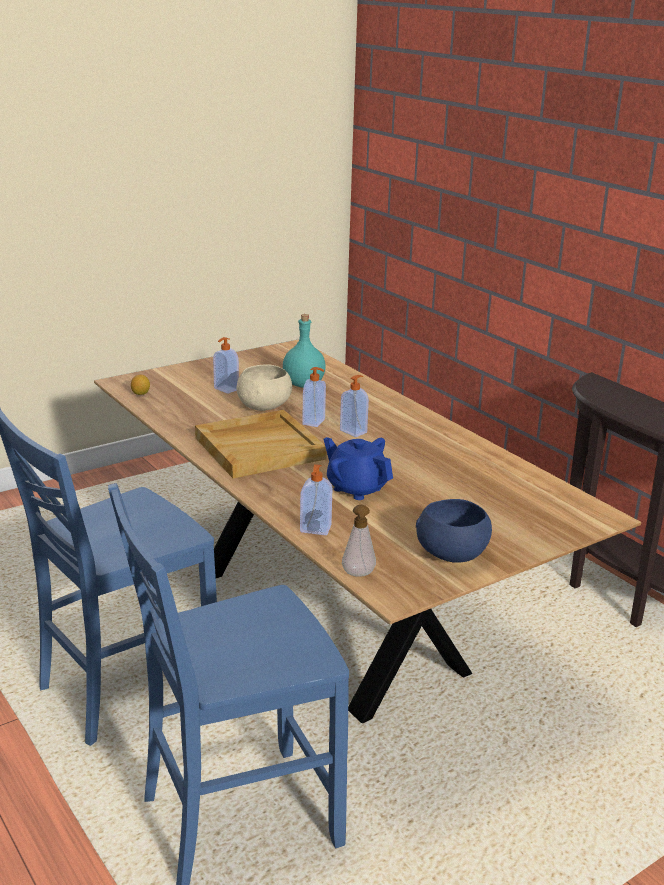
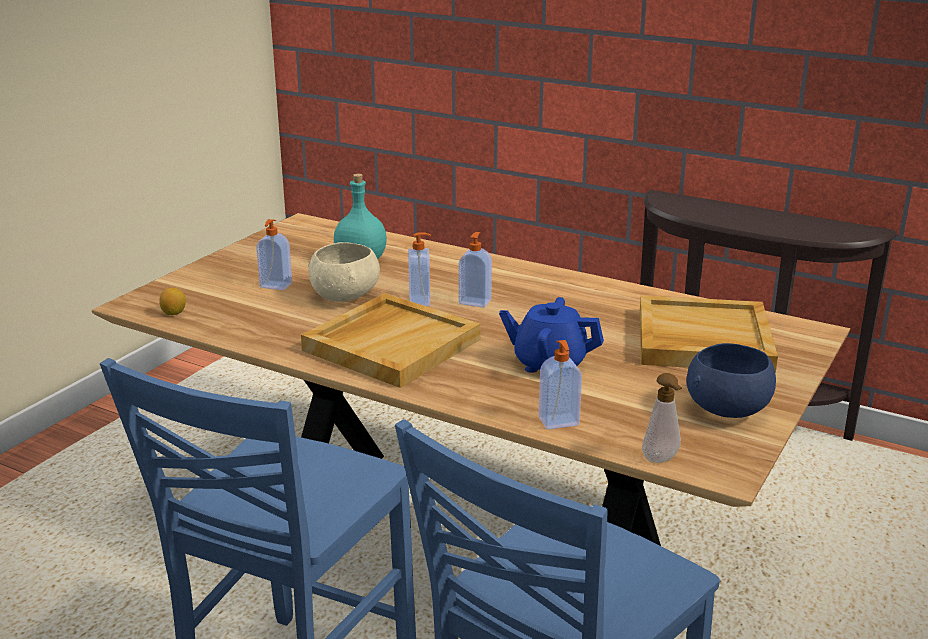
camera: 25 degrees left, 0 degrees up
none -> beige tray [640,295,778,373]

